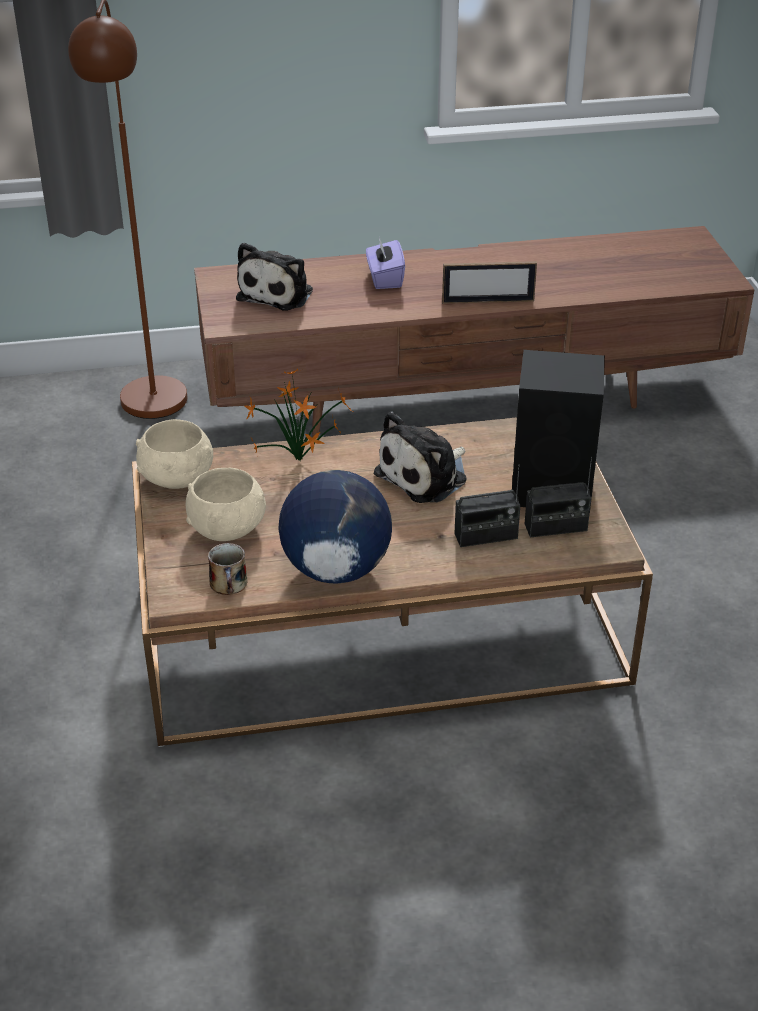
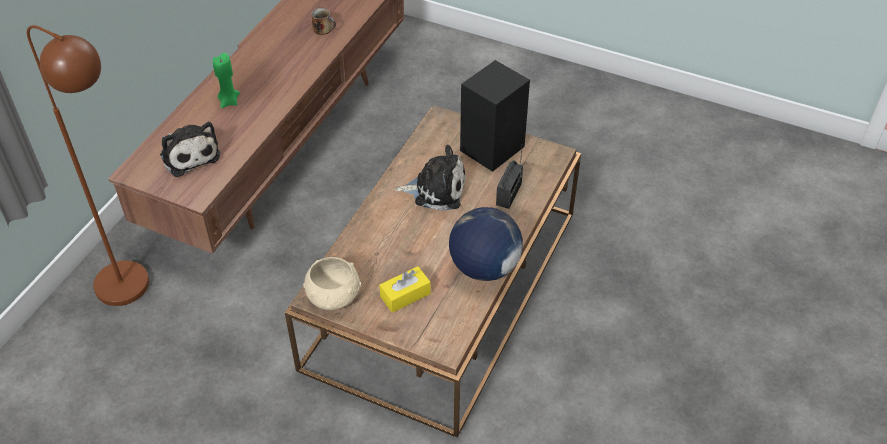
camera: 55 degrees left, 10 degrees up
beige bowl [186,468,266,541] -> yellow tissue box [379,266,431,313]
mug [208,543,248,595] -> mug moved to [311,8,336,35]
potted plant [245,369,352,461] -> none
purple tissue box [366,237,405,289] -> green candle [213,53,240,108]
plush toy [373,411,467,503] -> plush toy turned 75 degrees counterclockwise [395,145,466,211]
picture frame [442,261,537,304] -> none
radio [525,457,592,537] -> none

